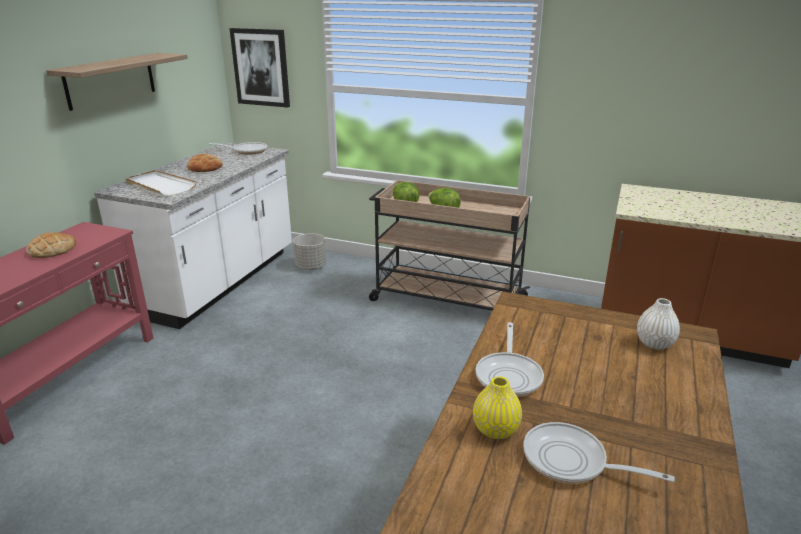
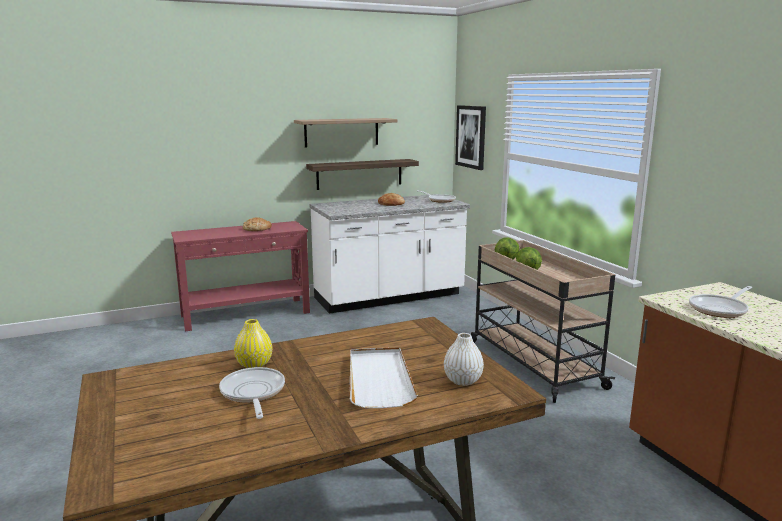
camera: 45 degrees right, 10 degrees down
white tray [125,170,197,196] -> white tray moved to [349,347,418,408]
grey planter [293,233,326,270] -> none
frying pan [476,322,544,397] -> frying pan moved to [689,286,752,318]
none -> shelf [306,159,419,190]

